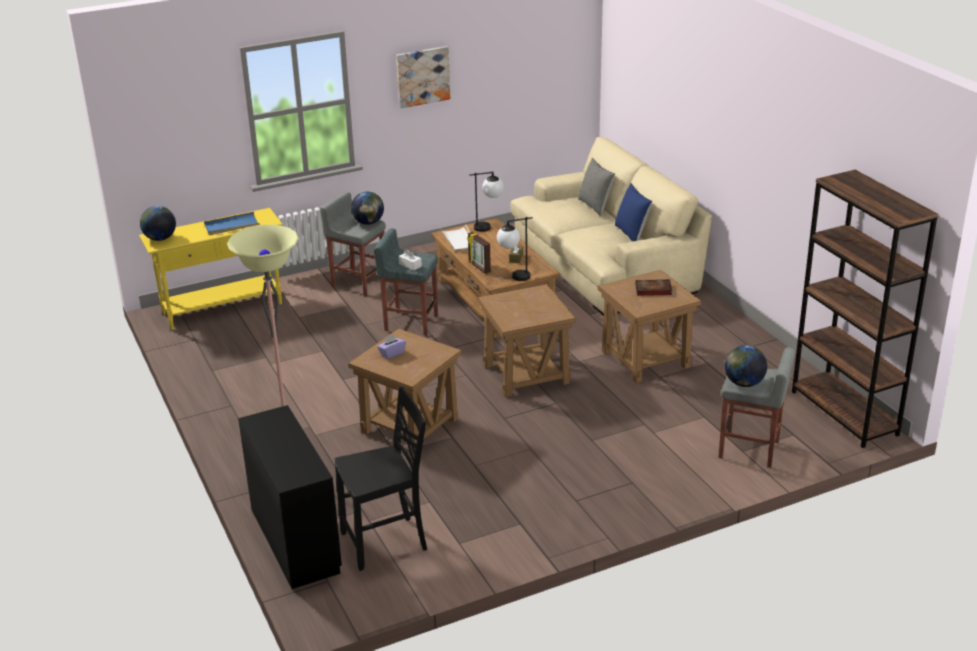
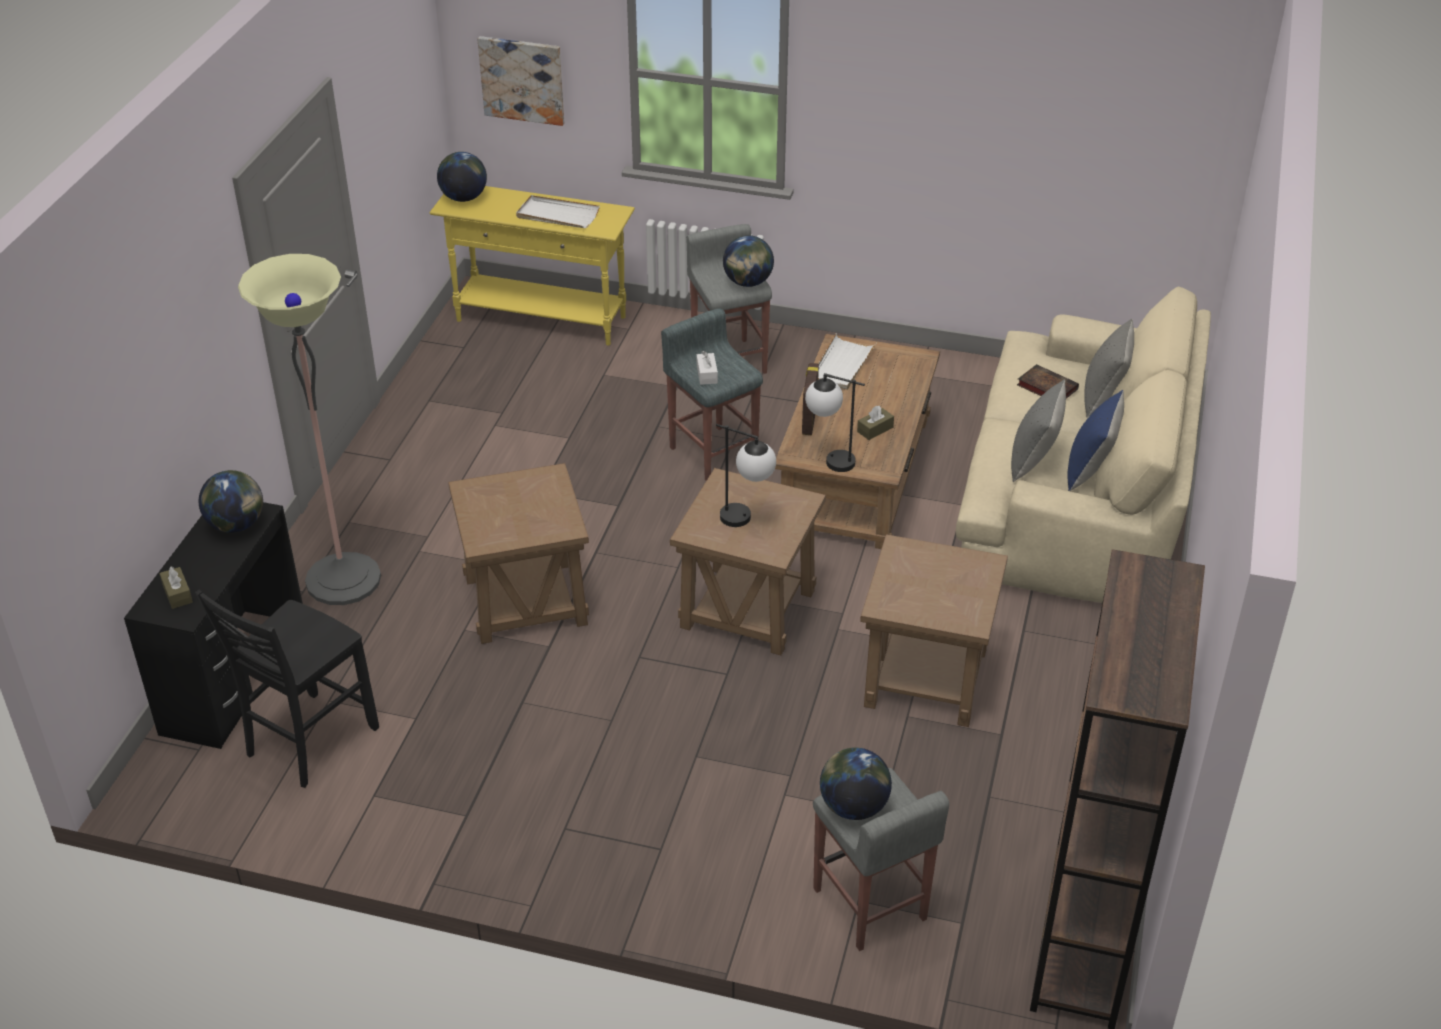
camera: 40 degrees right, 10 degrees up
blue tray [204,212,260,235] -> white tray [516,195,600,228]
black chair [335,386,427,571] -> black chair turned 105 degrees clockwise [195,590,379,788]
purple tissue box [377,334,406,359] -> none
picture [396,46,450,108] -> picture moved to [478,36,564,126]
table lamp [469,172,504,232] -> table lamp moved to [716,424,776,527]
book [635,279,672,296] -> book moved to [1017,364,1079,399]
none -> brown tissue box [159,566,193,609]
none -> globe [199,470,263,533]
none -> grey pillow [1011,380,1066,482]

